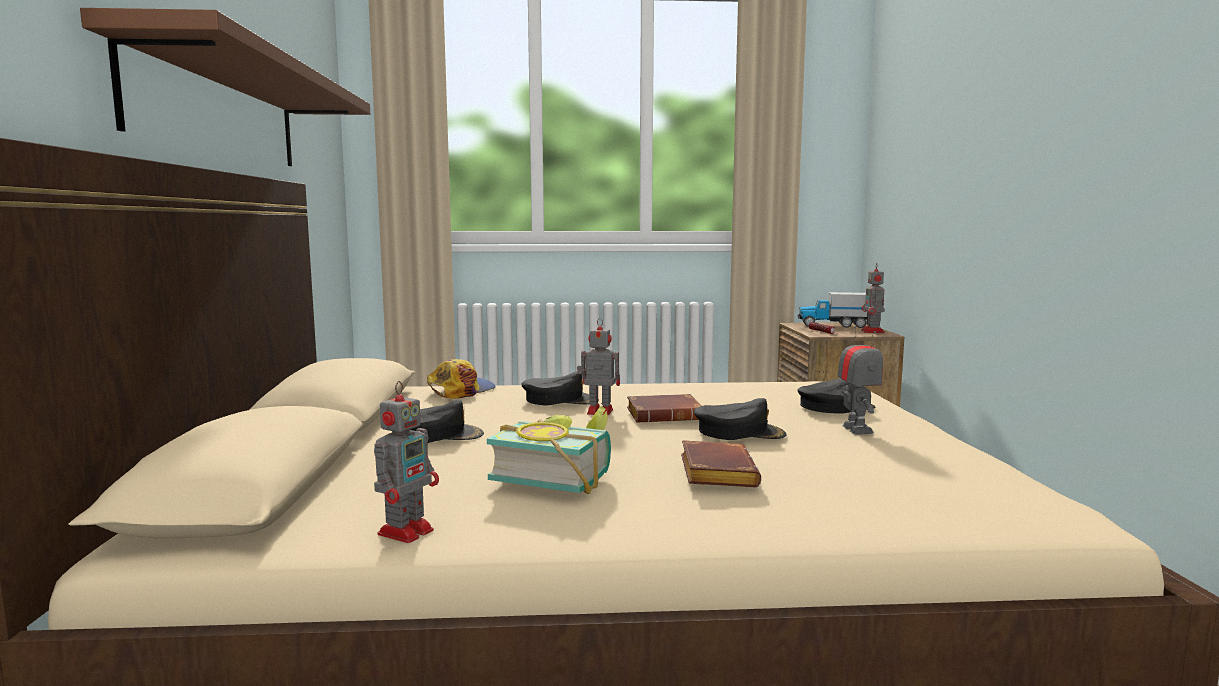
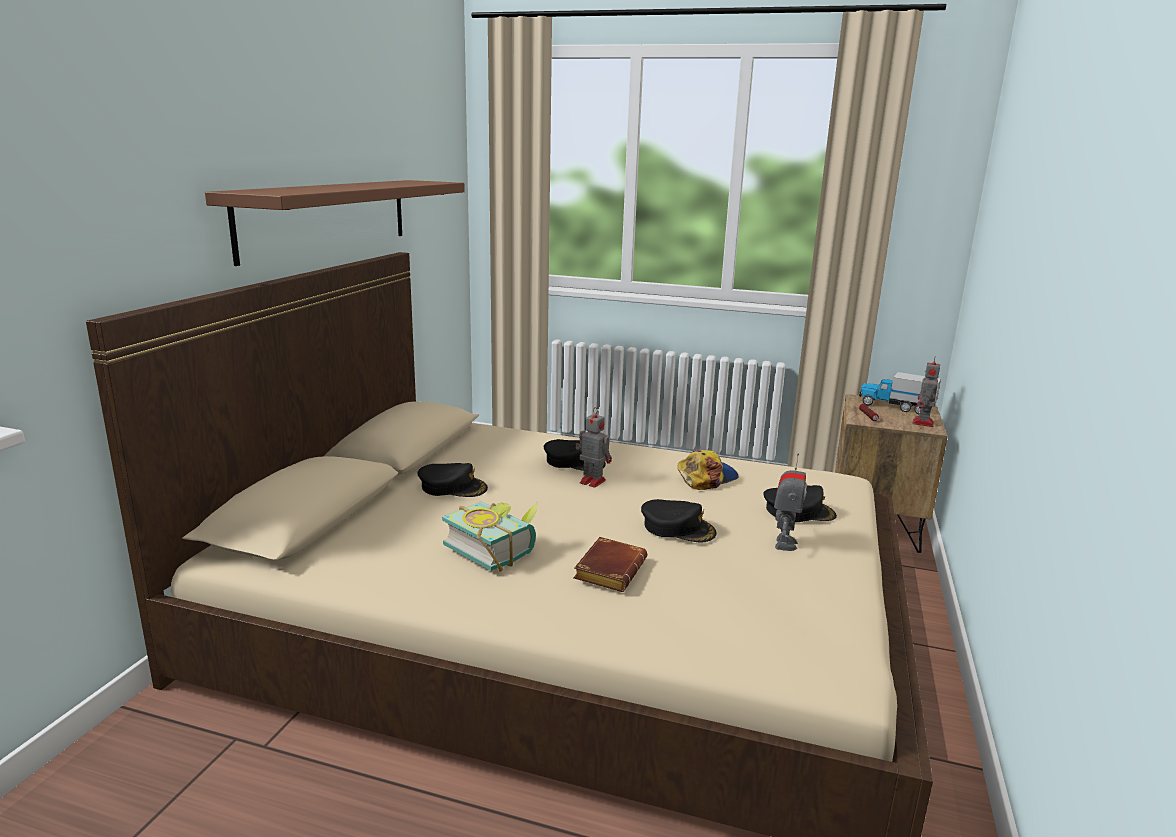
camera: 20 degrees right, 10 degrees up
toy robot [374,381,439,543] -> none
cap [427,359,496,399] -> cap moved to [677,449,738,490]
brown book [627,394,701,423] -> none

